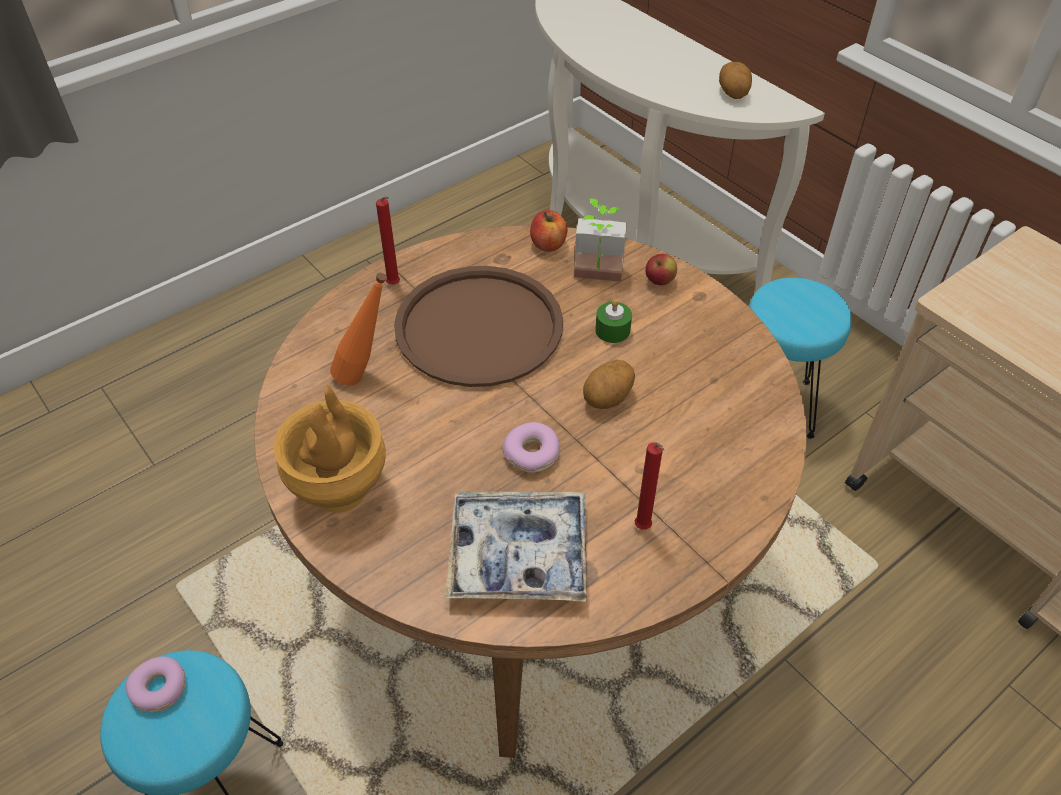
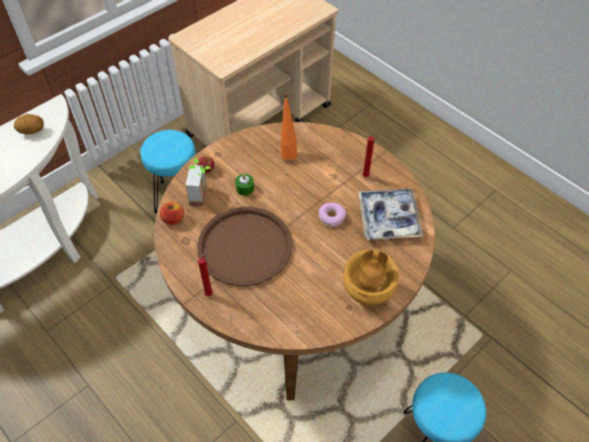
camera: 95 degrees left, 5 degrees up
donut [126,656,186,712] -> none
orange bottle [330,273,387,385] -> orange bottle moved to [281,93,297,160]
potato [583,359,635,409] -> none

